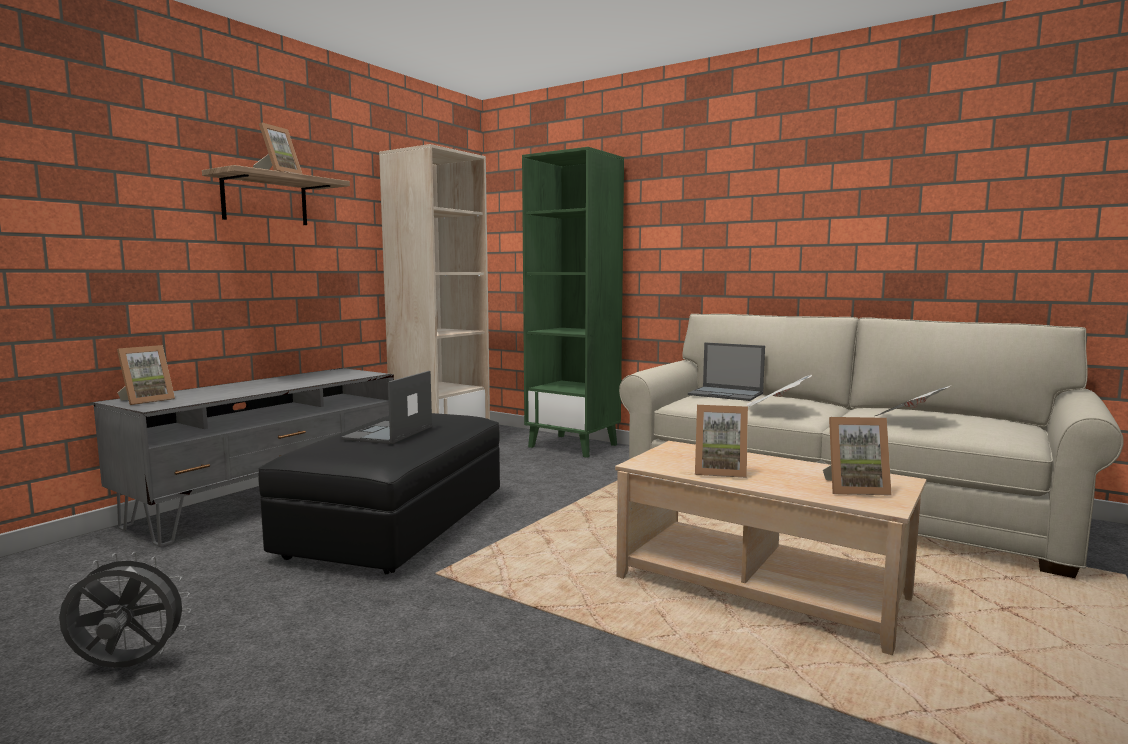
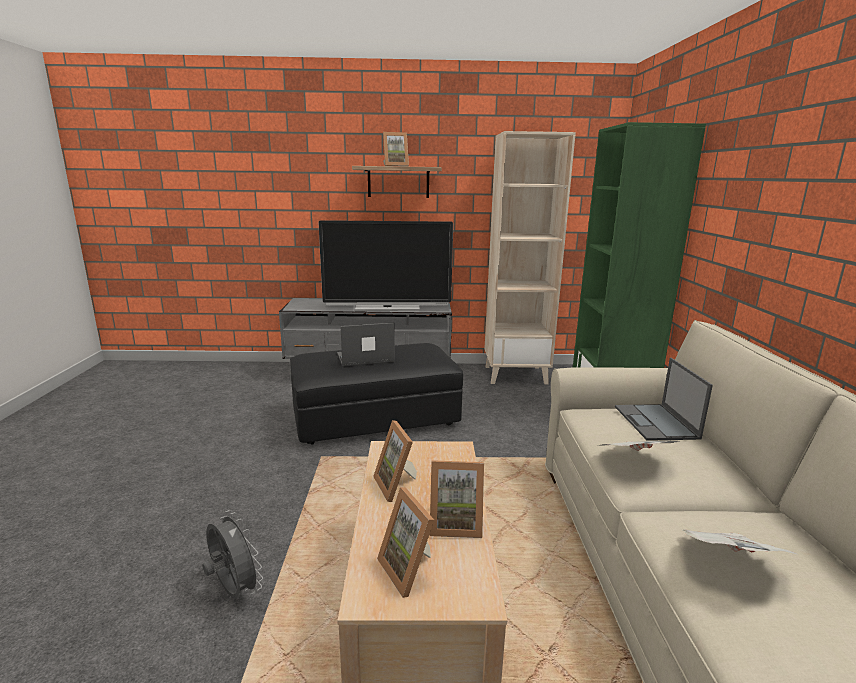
camera: 55 degrees right, 10 degrees up
grey fan [59,552,191,668] -> grey fan moved to [202,510,263,599]
picture frame [117,345,175,405] -> picture frame moved to [430,460,484,538]
none -> television [318,220,453,311]

